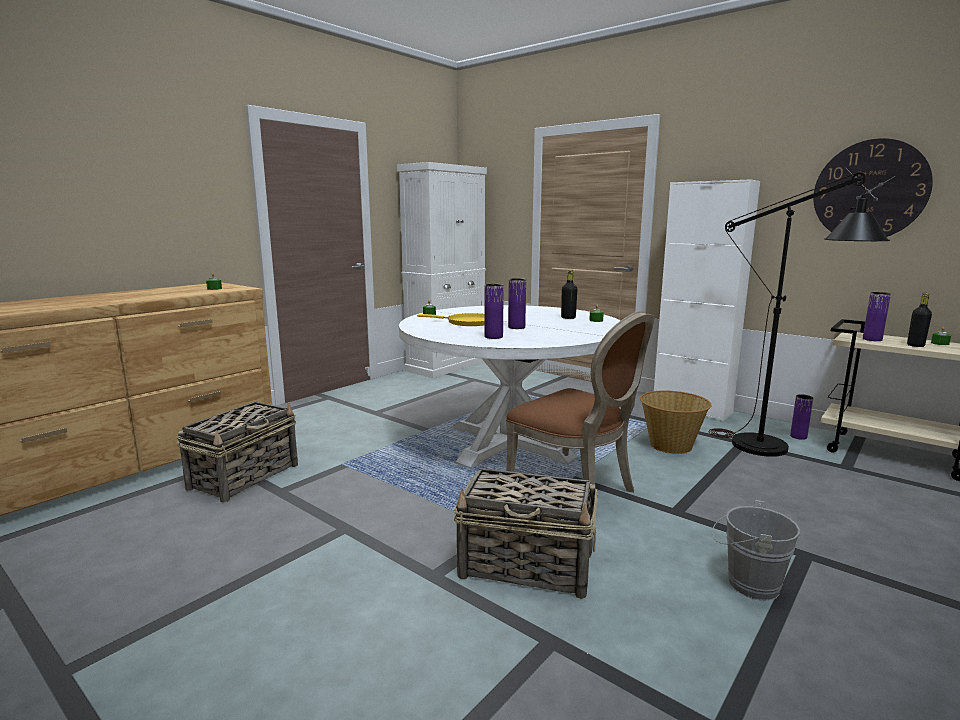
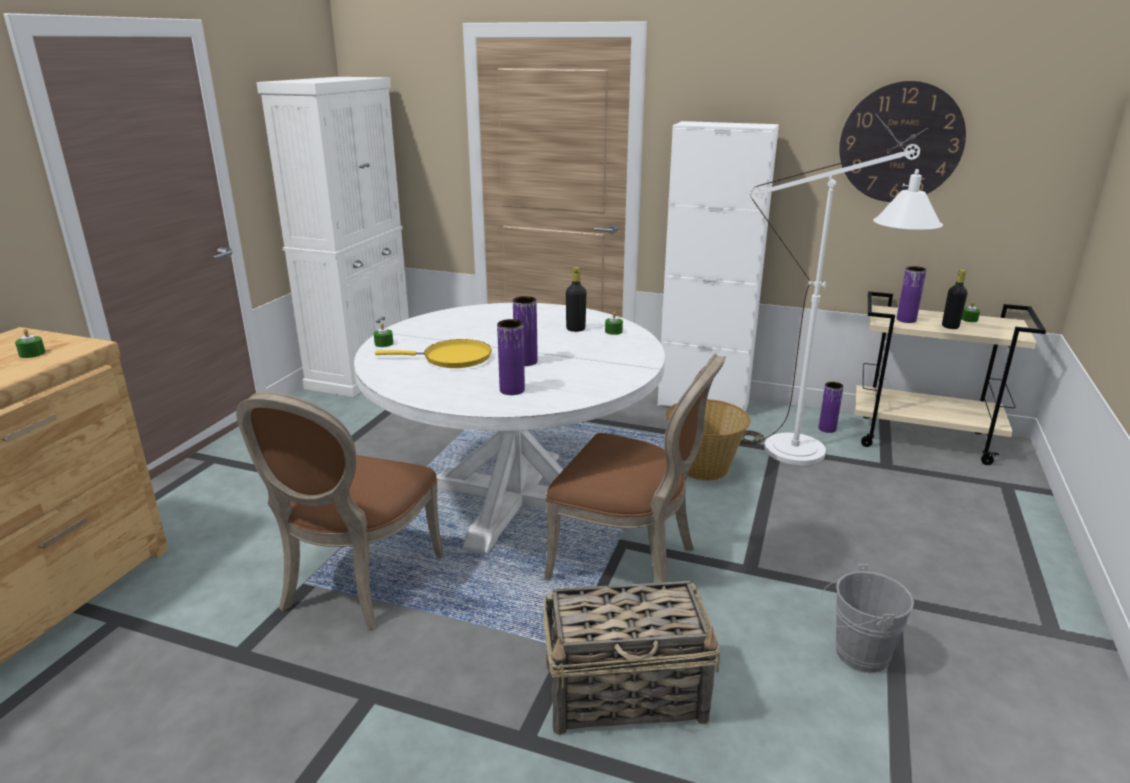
camera: 20 degrees left, 10 degrees up
basket [177,401,298,503] -> none
black floor lamp [708,172,890,457] -> white floor lamp [740,143,943,465]
none -> brown chair [236,392,444,630]

